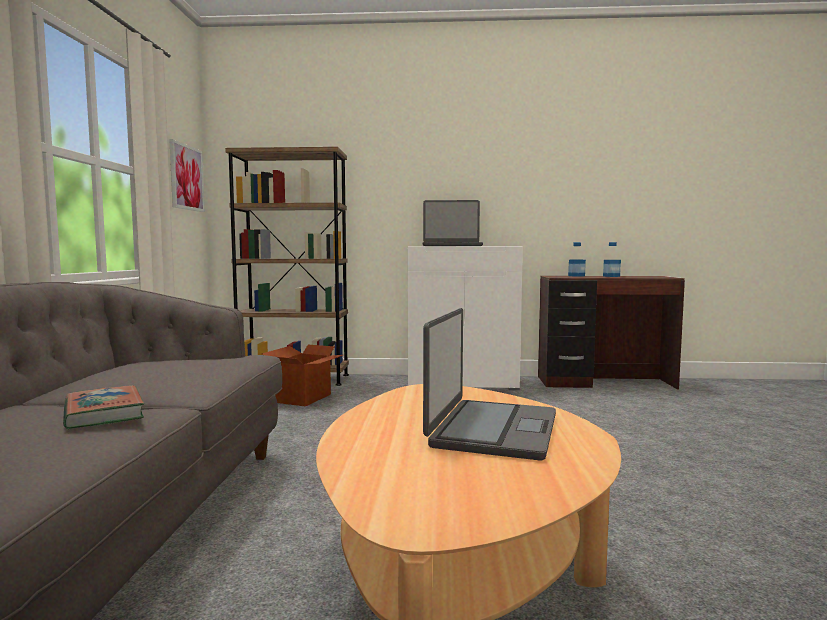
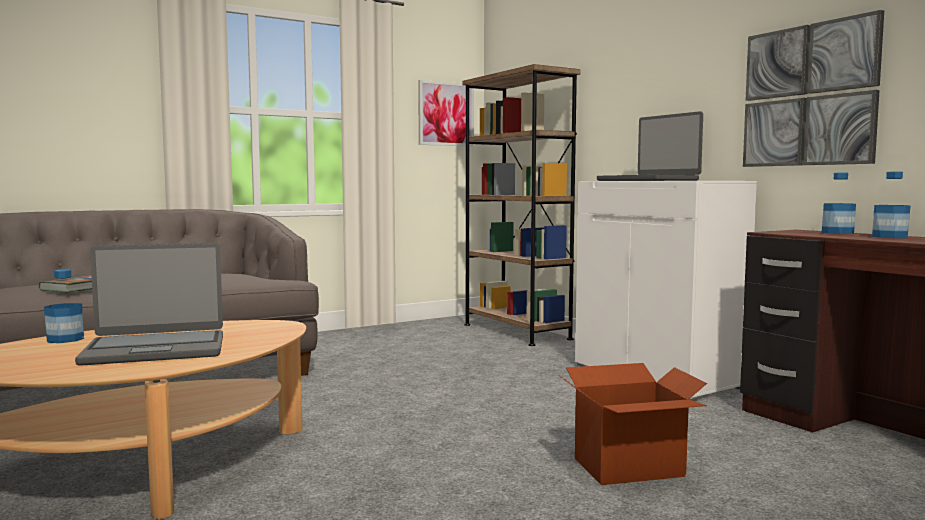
camera: 55 degrees right, 0 degrees up
cardboard box [262,345,343,407] -> cardboard box moved to [558,363,707,485]
none -> bottle [44,269,84,343]
none -> picture [743,10,884,167]

